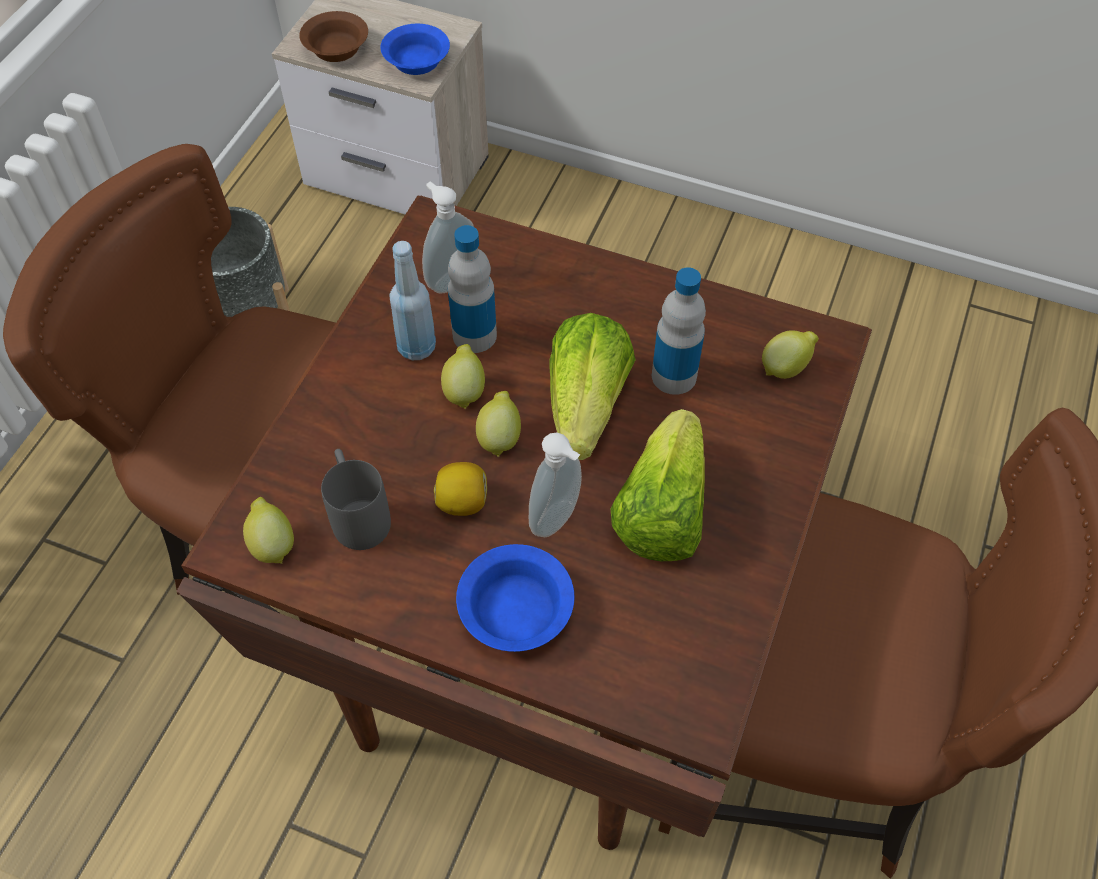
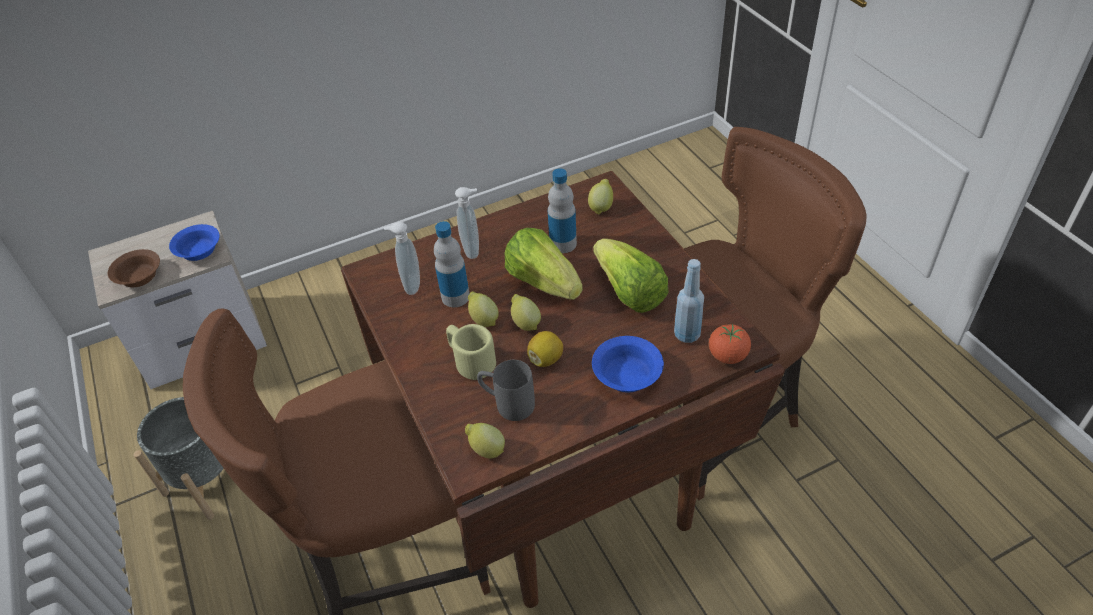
camera: 45 degrees left, 10 degrees down
blue bottle [389,241,436,360] -> blue bottle moved to [674,259,704,343]
soap dispenser [529,433,582,537] -> soap dispenser moved to [455,187,479,259]
none -> beige mug [446,324,496,380]
none -> tomato [709,324,751,364]

